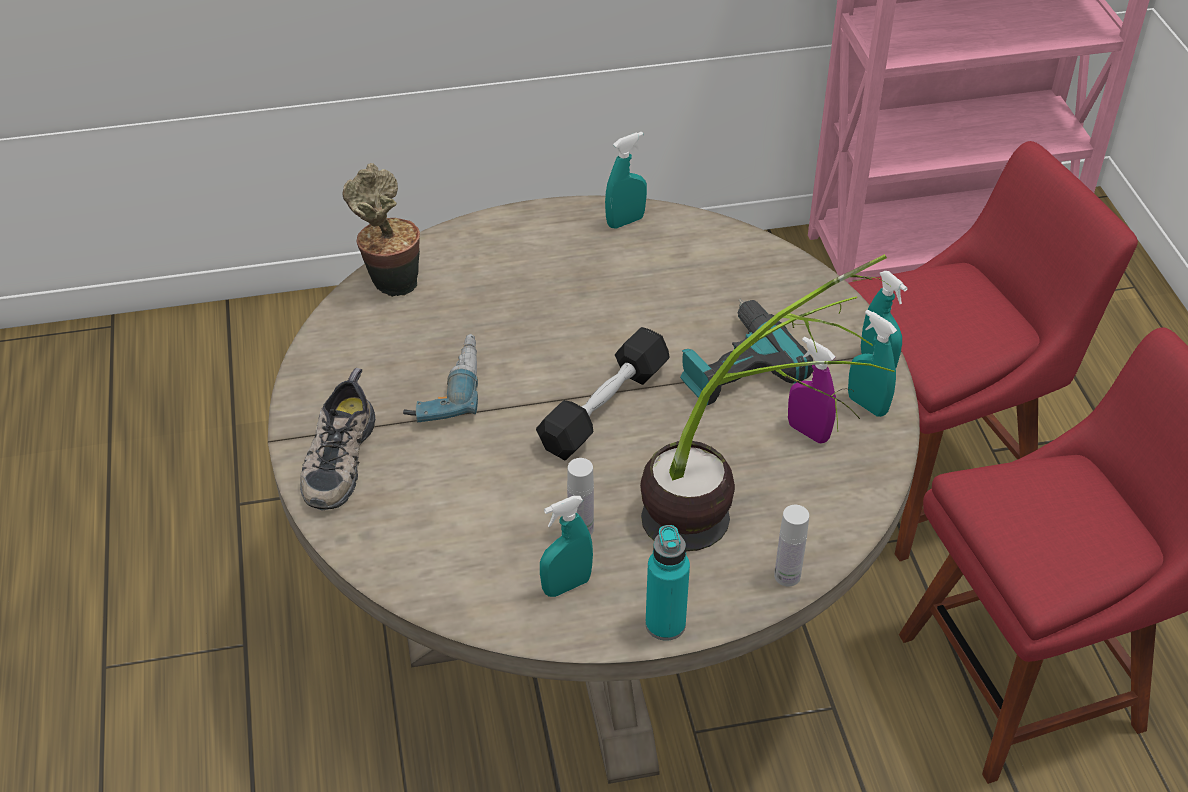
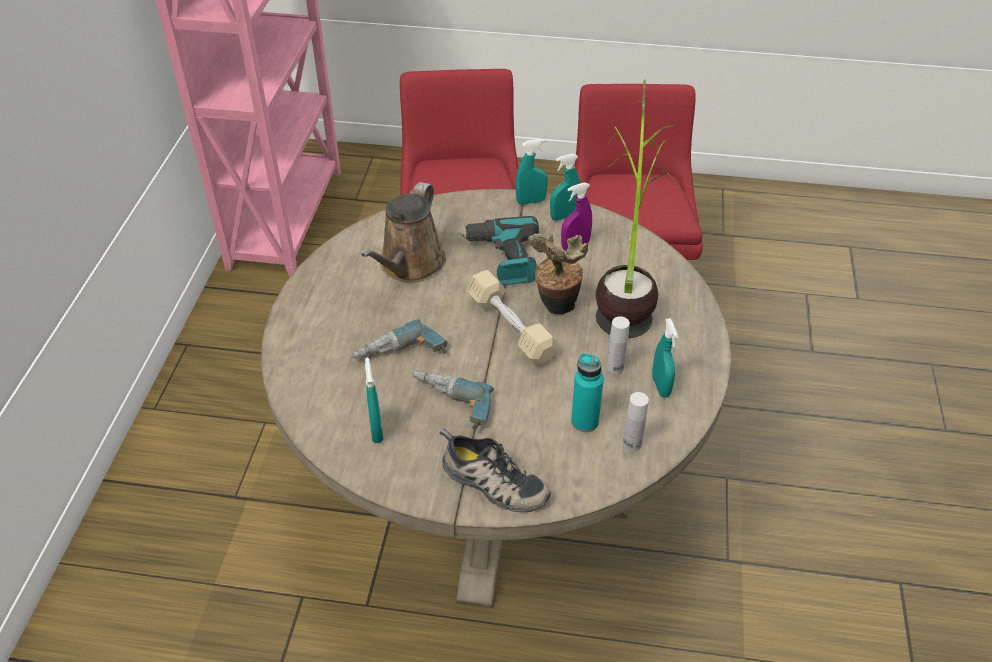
camera: 70 degrees left, 0 degrees up
potted plant [342,163,420,297] -> potted plant moved to [528,233,588,314]
black dumbbell [536,327,670,460] -> beige dumbbell [467,270,559,366]
turquoise spray bottle [605,132,647,228] -> turquoise spray bottle moved to [365,358,384,443]
turquoise bottle [645,525,690,641] -> turquoise bottle moved to [571,353,604,432]
white bottle [774,505,809,587] -> white bottle moved to [623,392,649,451]
none -> power drill [351,319,447,359]
none -> brown watering can [361,182,446,283]

